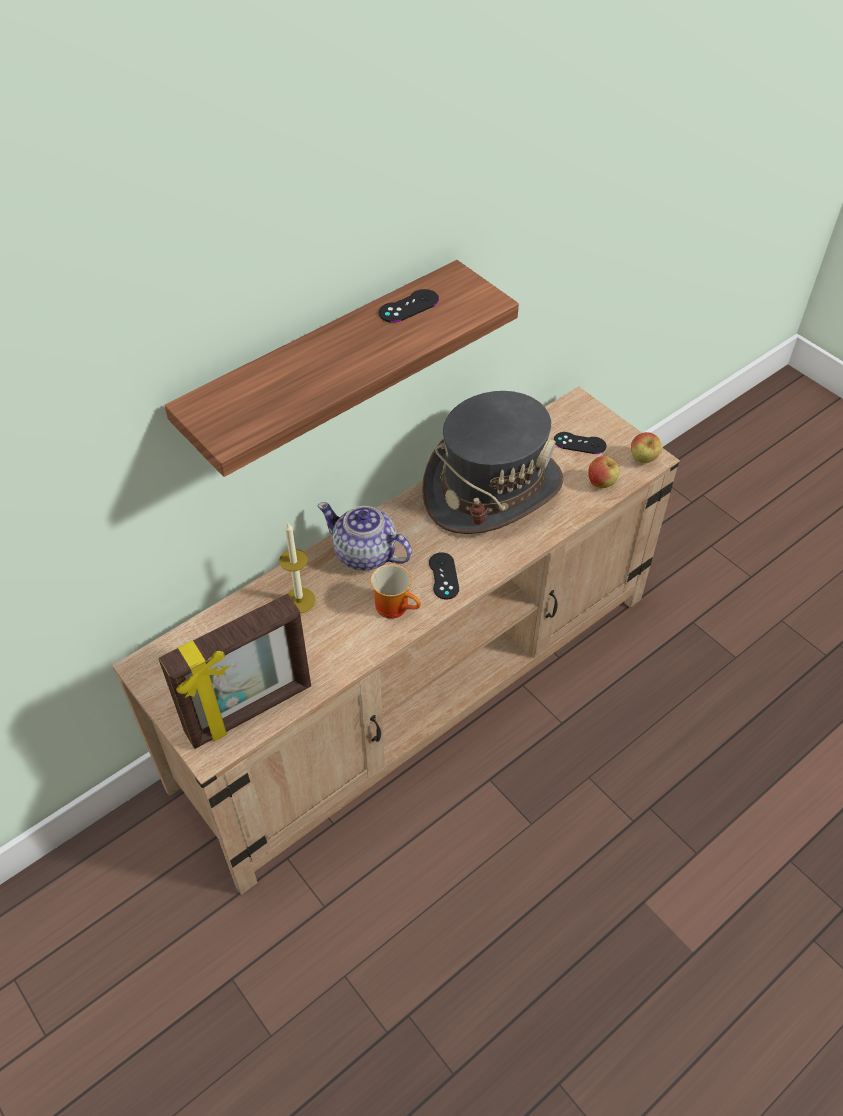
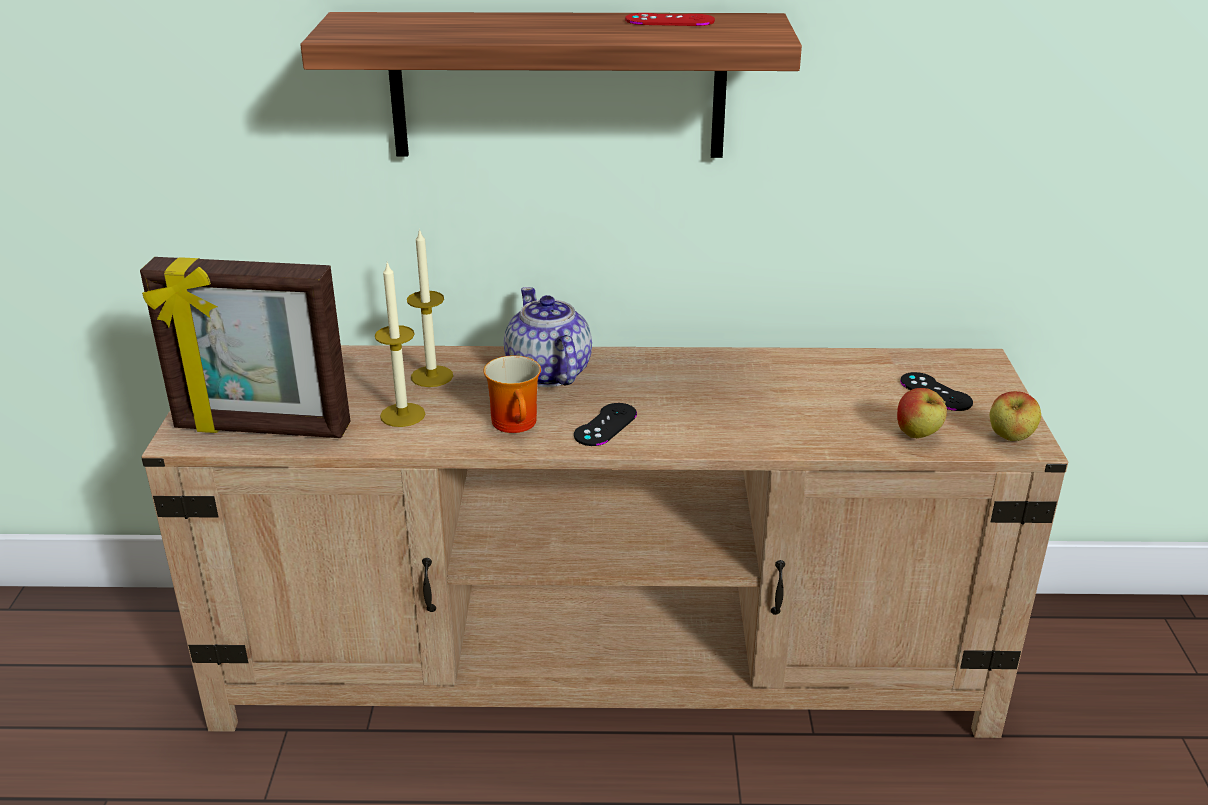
camera: 40 degrees right, 20 degrees down
black game controller [379,289,439,323] -> red game controller [625,13,715,26]
grey hat [422,391,563,534] -> none
none -> candle [375,262,425,427]

